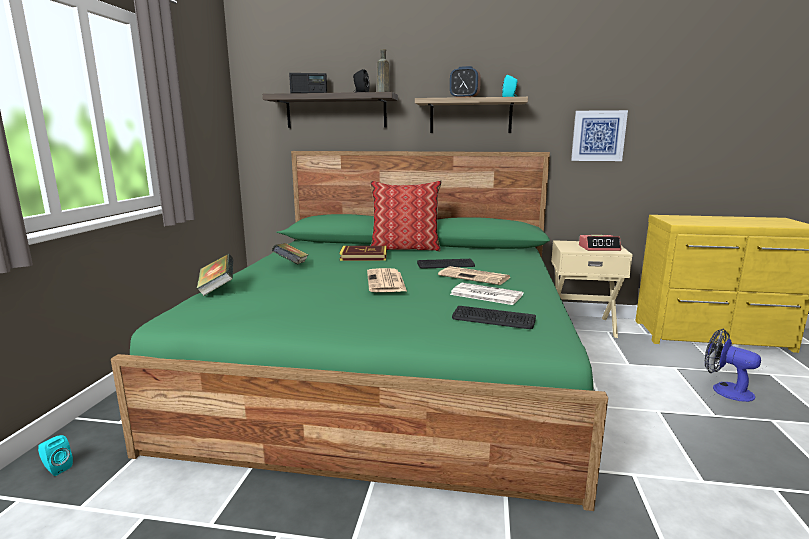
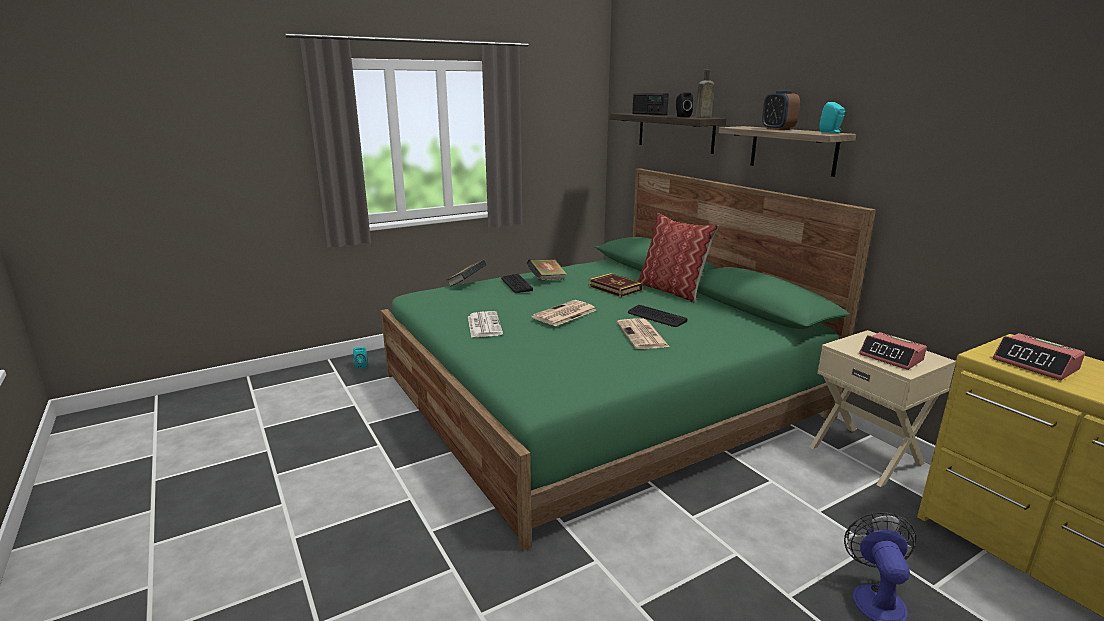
camera: 50 degrees right, 5 degrees up
newspaper [450,283,524,305] -> newspaper moved to [468,311,503,338]
keyboard [452,306,536,329] -> keyboard moved to [501,274,533,293]
picture [571,110,628,161] -> none
none -> alarm clock [993,333,1085,380]

